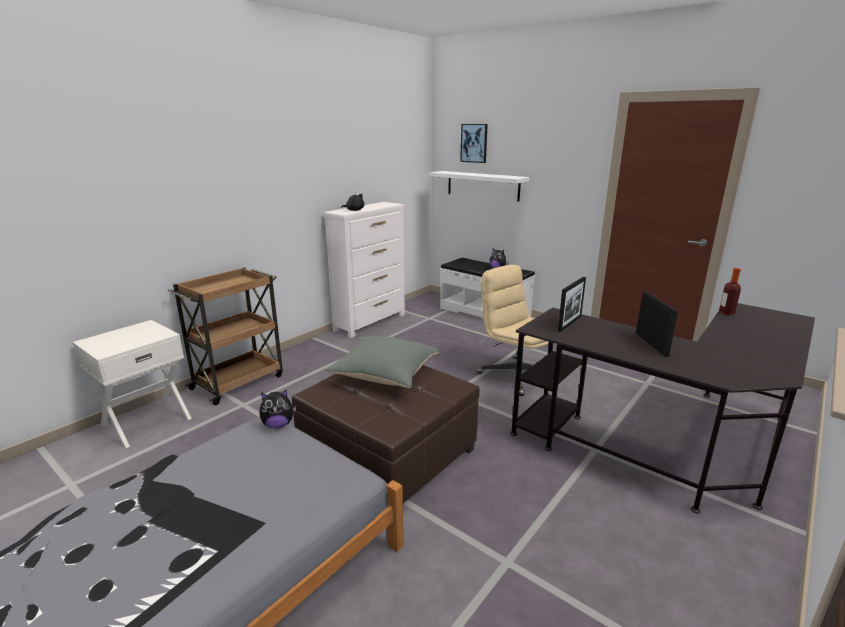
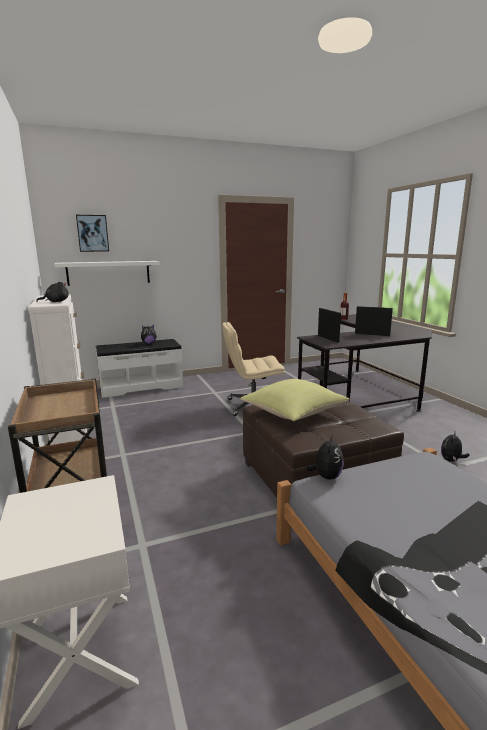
camera: 60 degrees left, 5 degrees down
grey pillow [325,336,440,388] -> yellow pillow [240,379,349,421]
none -> plush toy [441,433,469,462]

